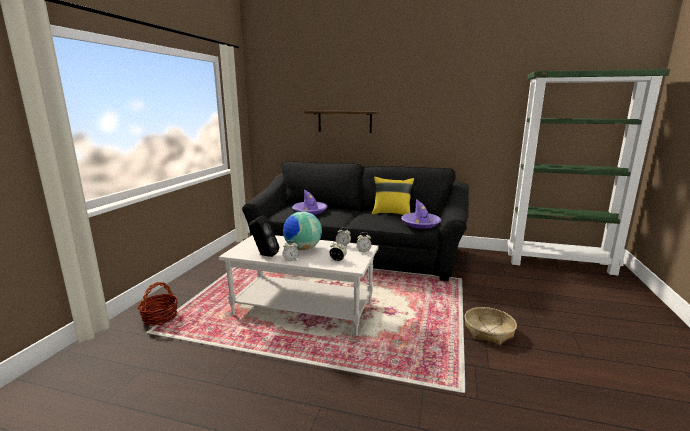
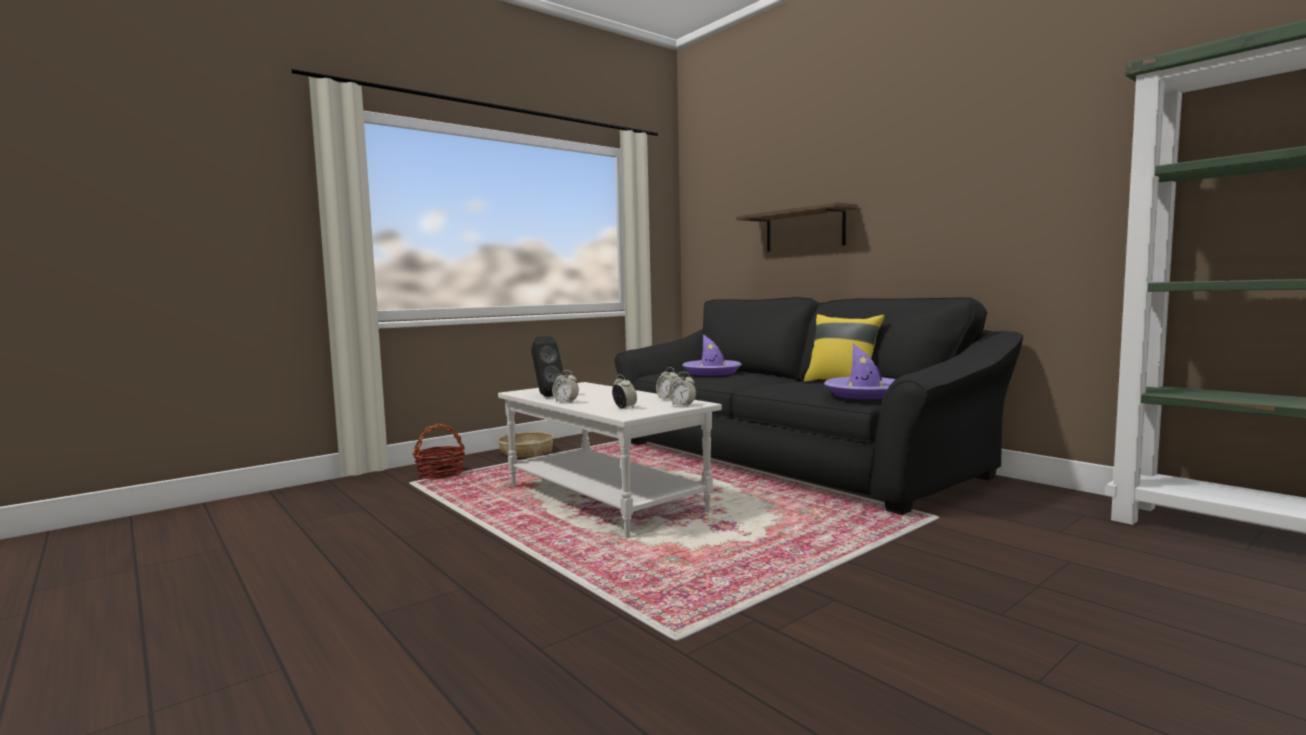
camera: 35 degrees right, 10 degrees down
globe [283,211,322,250] -> none
basket [465,307,517,345] -> basket moved to [498,432,554,457]

